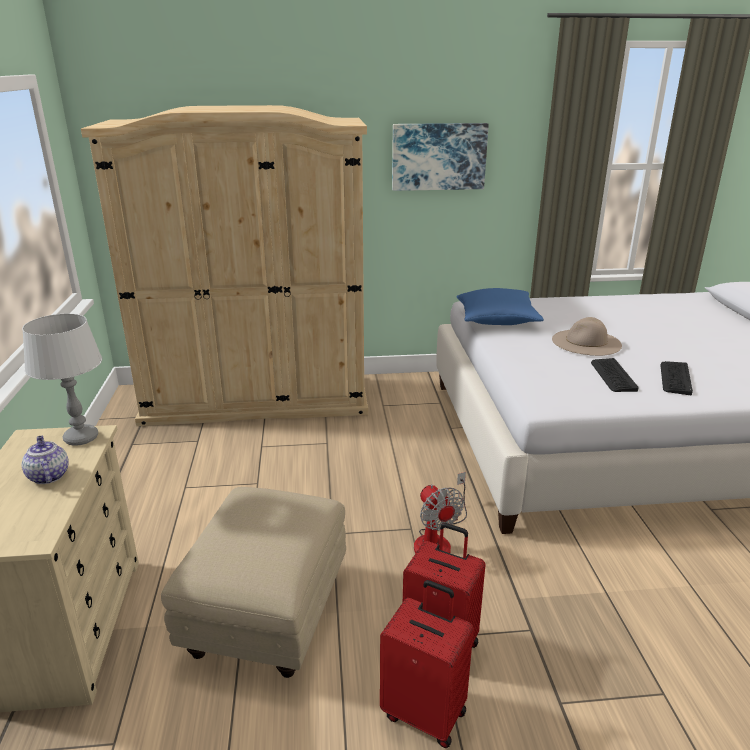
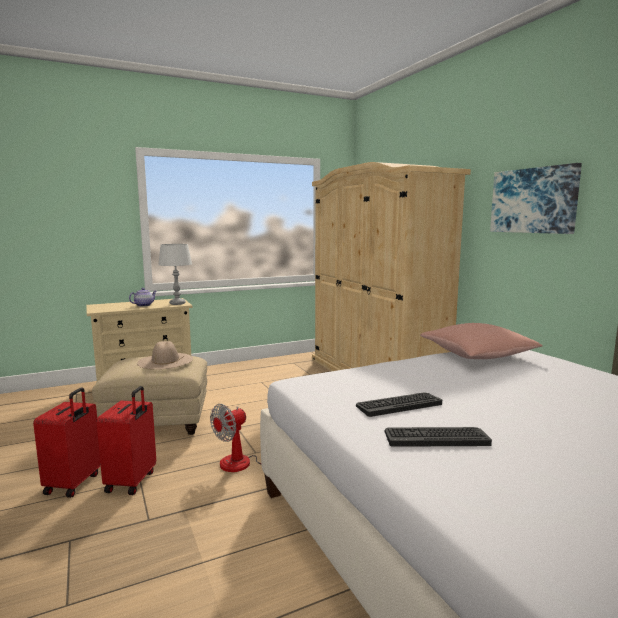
camera: 70 degrees right, 15 degrees down
blue pillow [457,288,544,325] -> pink pillow [420,323,543,359]
beige hat [552,317,622,356] -> beige hat moved to [137,341,193,370]

